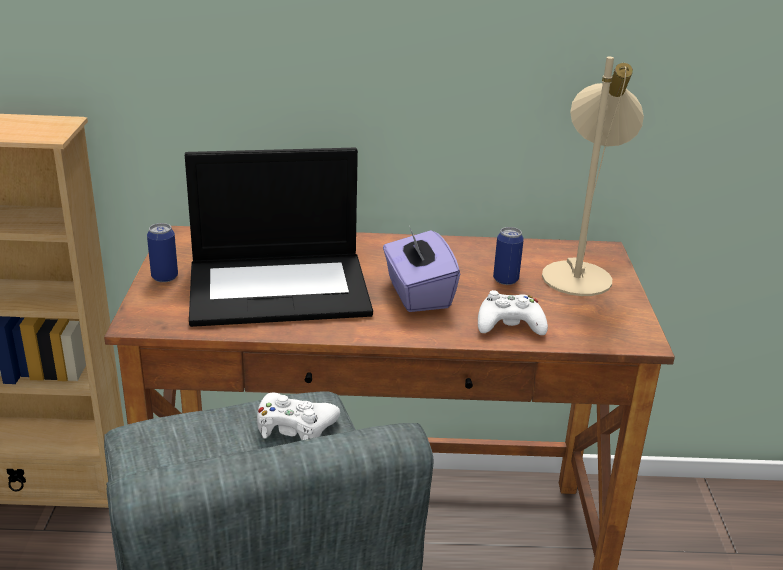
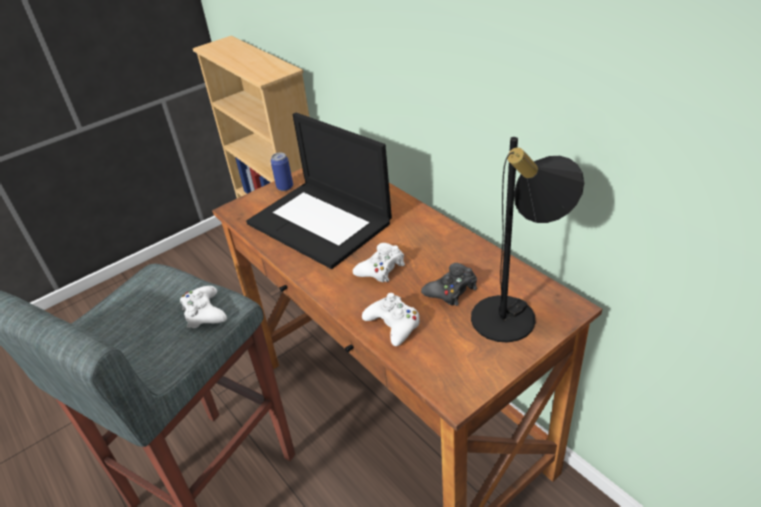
camera: 55 degrees right, 10 degrees up
purple tissue box [383,226,460,312] -> white game controller [353,243,405,282]
can [493,227,524,285] -> black game controller [421,263,477,306]
beige table lamp [542,57,644,296] -> black table lamp [471,137,584,342]

